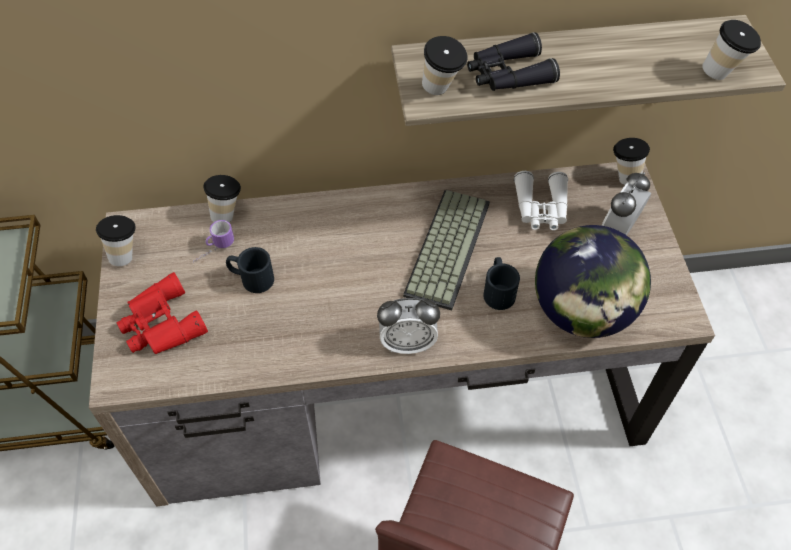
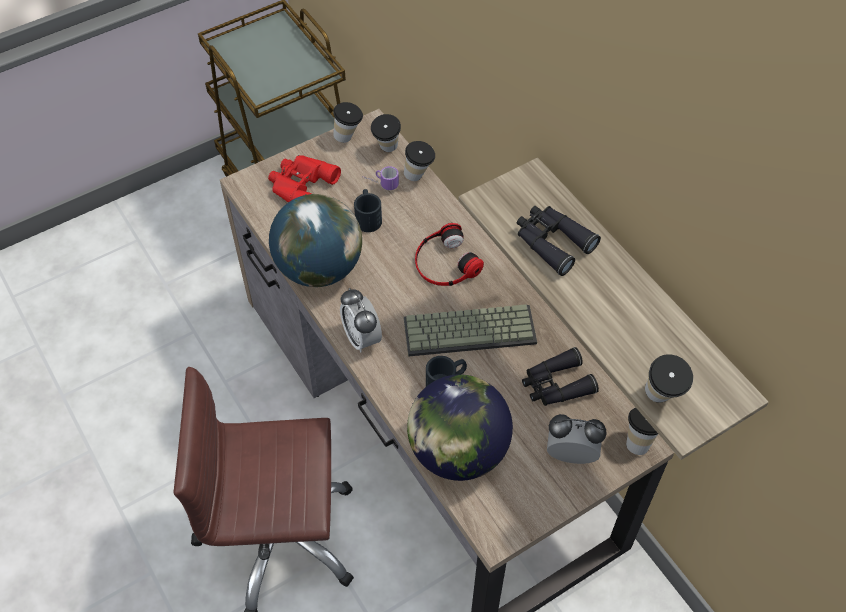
camera: 65 degrees right, 0 degrees up
cup [422,36,467,95] -> cup moved to [371,114,401,152]
white binoculars [514,171,568,231] -> black binoculars [522,347,599,406]
none -> globe [269,194,362,287]
none -> headphones [415,223,484,286]

